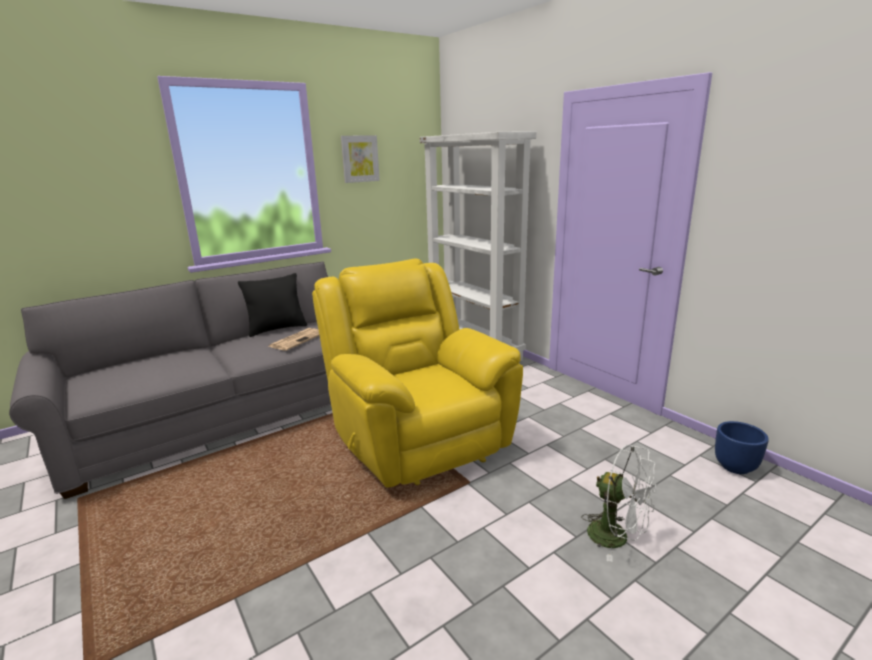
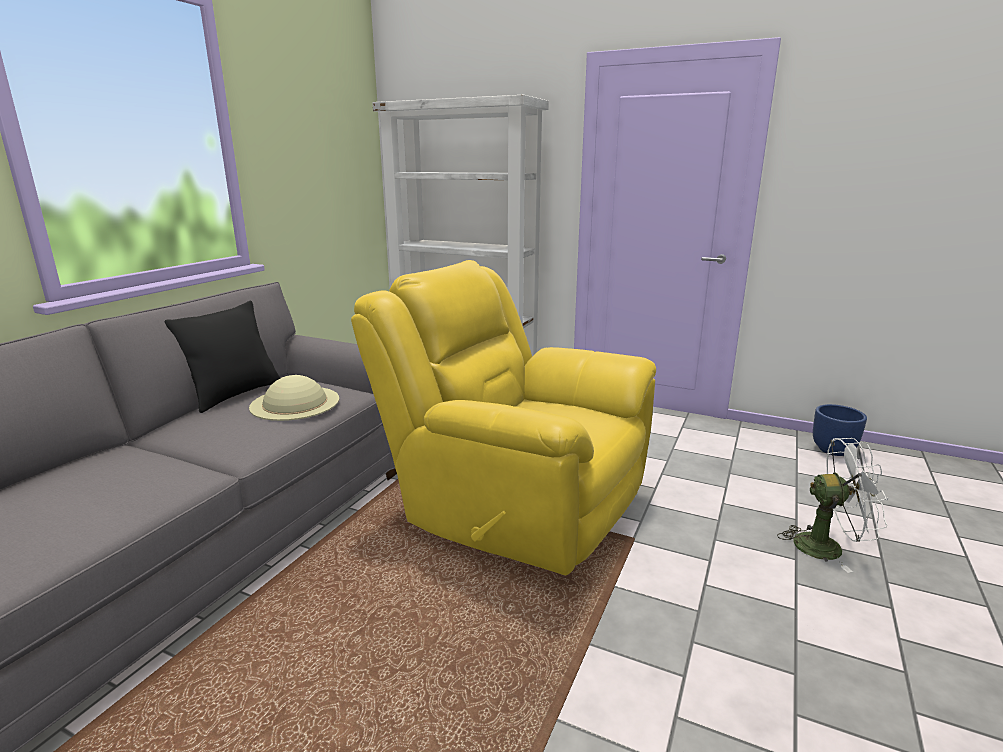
camera: 30 degrees left, 0 degrees up
newspaper [267,328,320,351] -> beige hat [249,375,339,421]
picture [341,135,380,183] -> none

